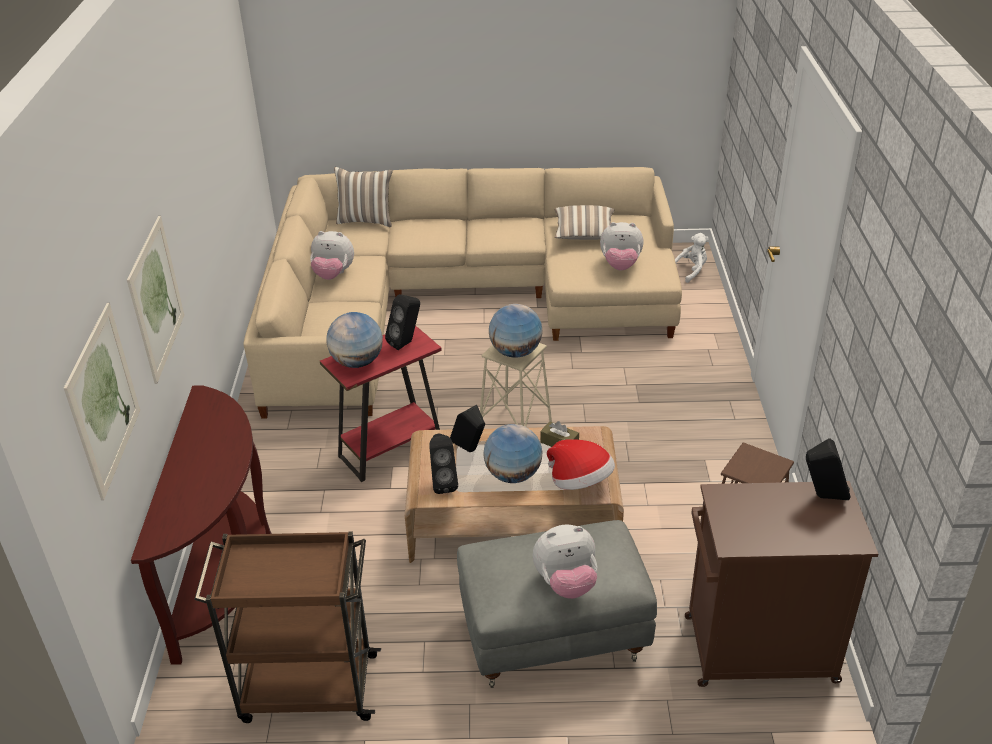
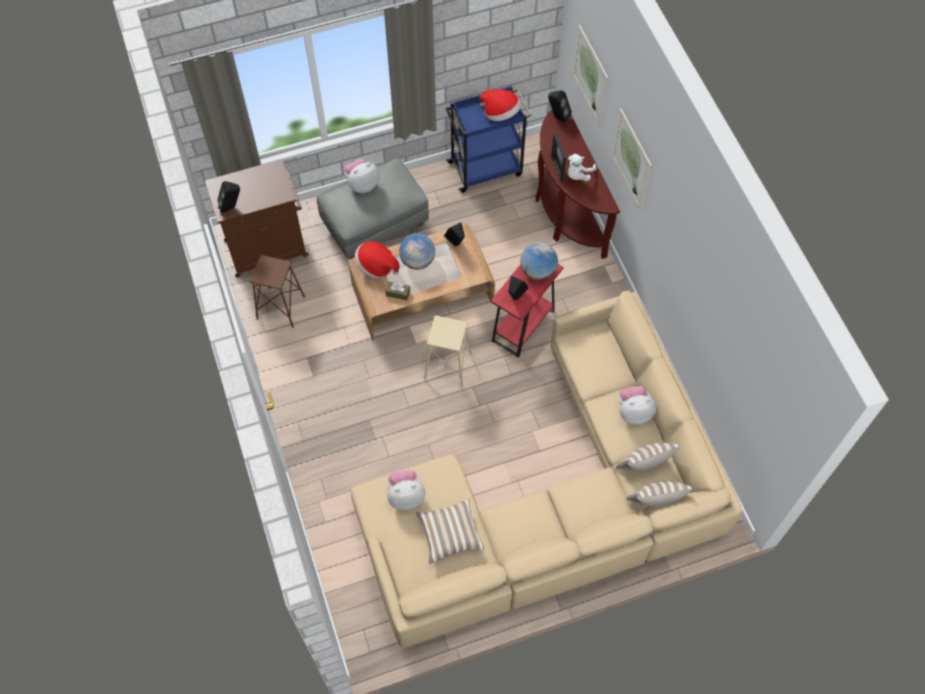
camera: 160 degrees right, 25 degrees up
brown cart [194,532,381,723] -> blue cart [445,86,531,193]
black speaker [450,405,485,452] -> black speaker moved to [548,90,572,123]
globe [489,304,542,358] -> none
white plush toy [675,233,709,283] -> white plush toy moved to [568,154,596,181]
none -> hat [479,89,521,121]
none -> picture frame [551,133,566,182]
none -> pillow [615,443,680,471]

